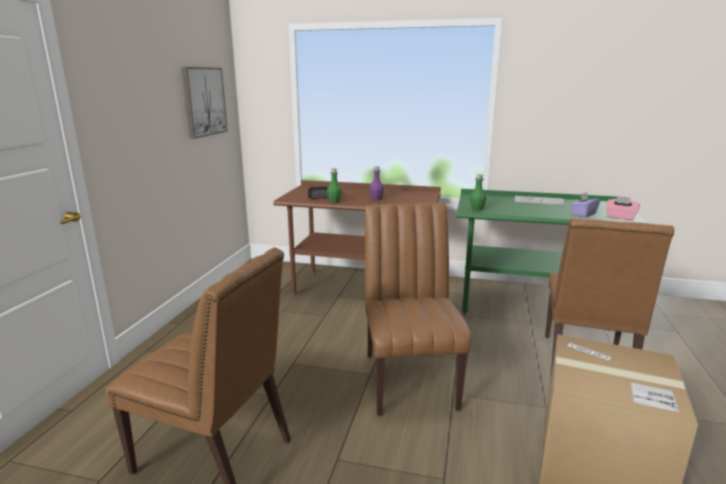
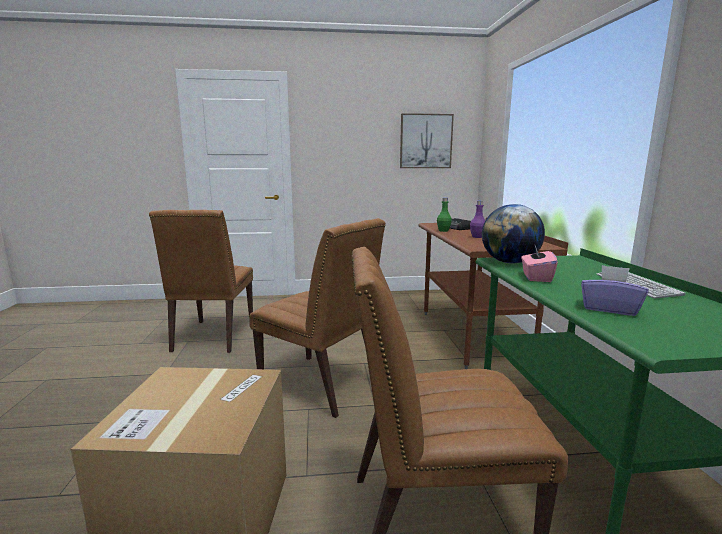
camera: 70 degrees right, 5 degrees down
brown chair [365,202,471,416] -> brown chair turned 60 degrees clockwise [249,218,386,418]
green bottle [470,174,486,211] -> globe [482,204,545,263]
pink tissue box [606,196,640,221] -> pink tissue box moved to [521,244,558,282]

